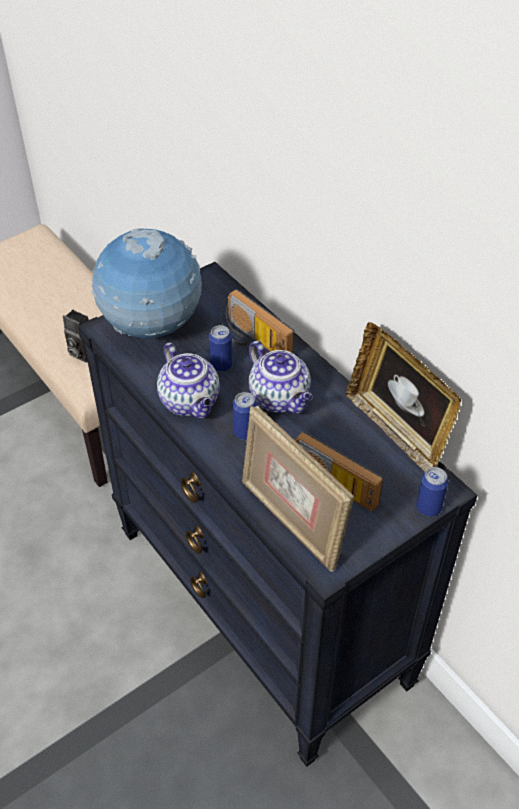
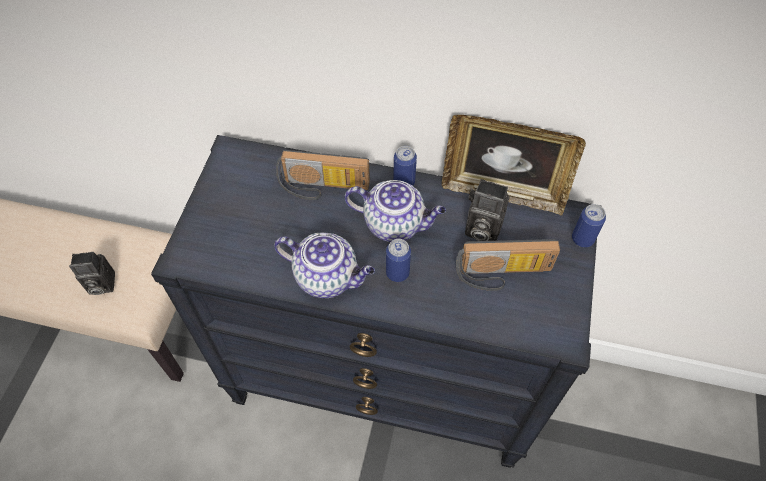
camera: 40 degrees left, 10 degrees up
globe [92,228,202,338] -> none
can [209,325,233,372] -> can moved to [393,146,417,186]
picture frame [242,406,354,572] -> none
none -> camera [465,179,510,241]

